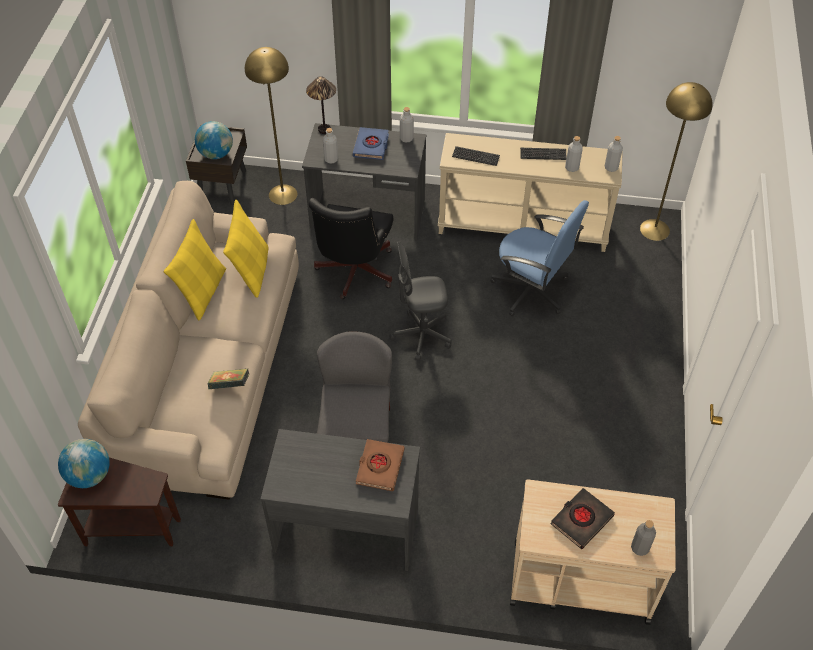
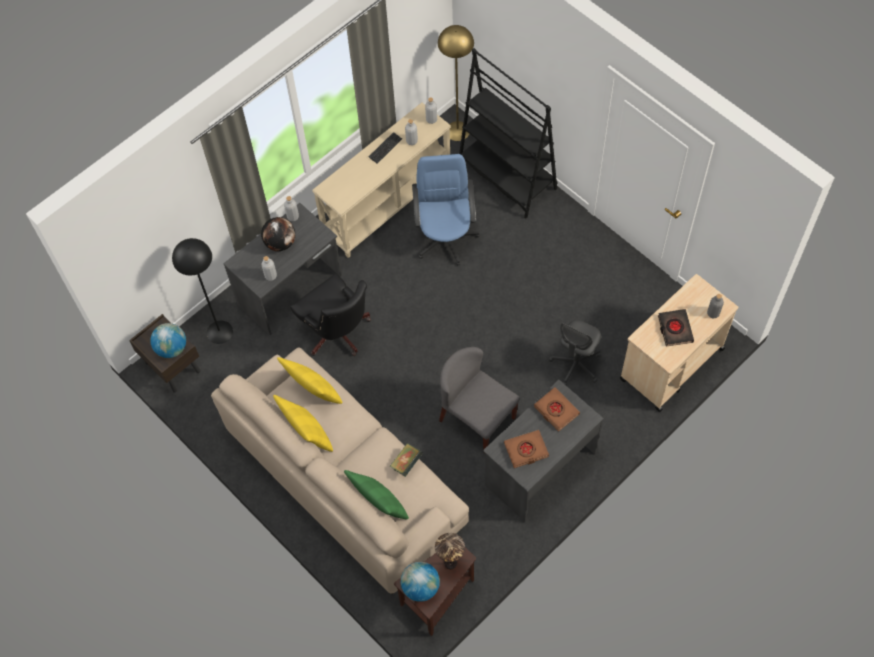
camera: 50 degrees left, 10 degrees up
yellow floor lamp [245,47,297,205] -> black floor lamp [172,238,233,344]
table lamp [306,76,336,134] -> table lamp moved to [435,533,465,569]
blue book [353,127,389,160] -> globe [261,217,295,251]
grey office chair [390,242,452,361] -> grey office chair moved to [549,320,601,385]
keyboard [452,146,500,166] -> none
blue office chair [490,200,589,316] -> blue office chair turned 75 degrees counterclockwise [412,154,480,266]
none -> green pillow [344,470,409,519]
none -> black bookcase [459,48,557,219]
none -> brown book [504,430,549,468]

